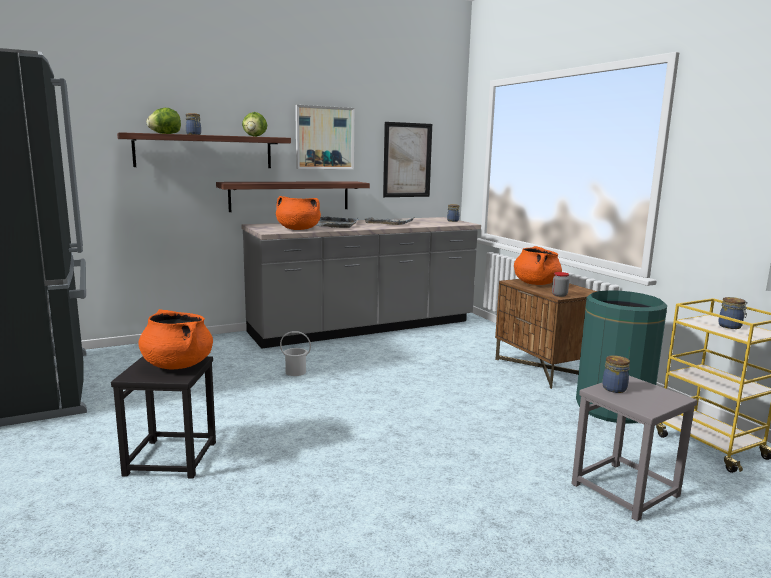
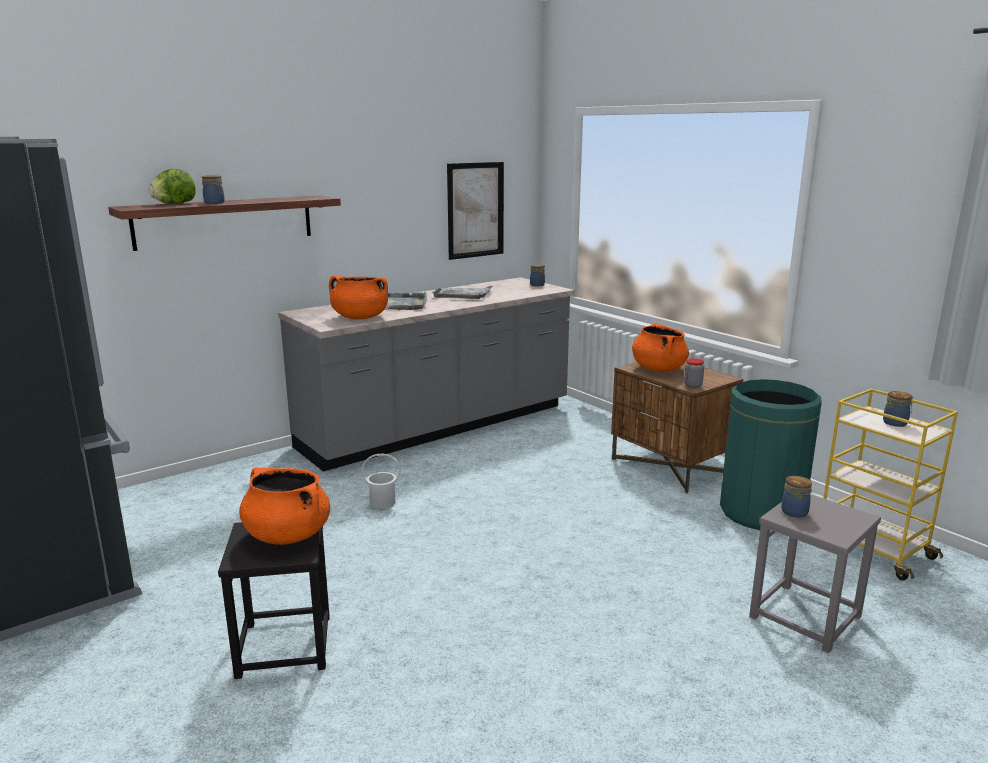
camera: 10 degrees left, 5 degrees up
shelf [216,181,370,212] -> none
lettuce [242,112,267,137] -> none
picture [295,105,355,169] -> none

